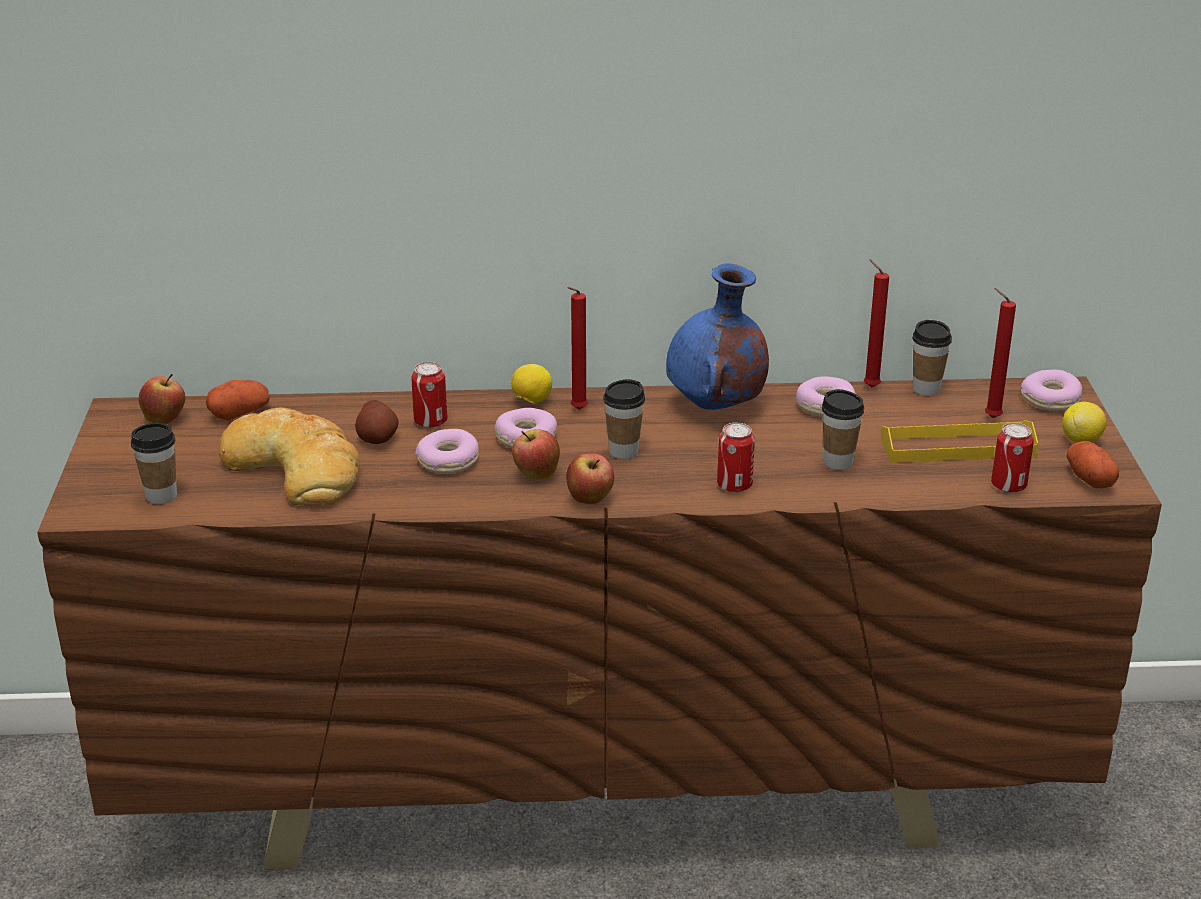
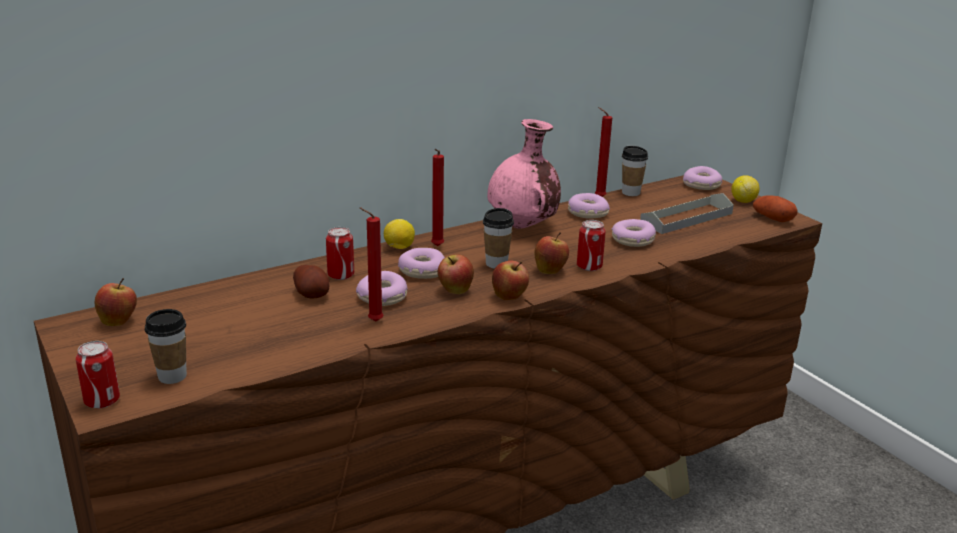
camera: 30 degrees left, 5 degrees down
potato [206,380,270,420] -> none
bread [219,407,360,505] -> none
blue vase [666,263,769,410] -> pink vase [487,119,561,229]
cup [822,389,864,470] -> donut [611,219,656,247]
yellow tray [881,420,1038,463] -> grey tray [640,193,734,234]
red candle [985,288,1016,418] -> red candle moved to [359,207,384,321]
can [991,423,1034,493] -> can moved to [76,341,120,408]
none -> apple [534,232,569,274]

